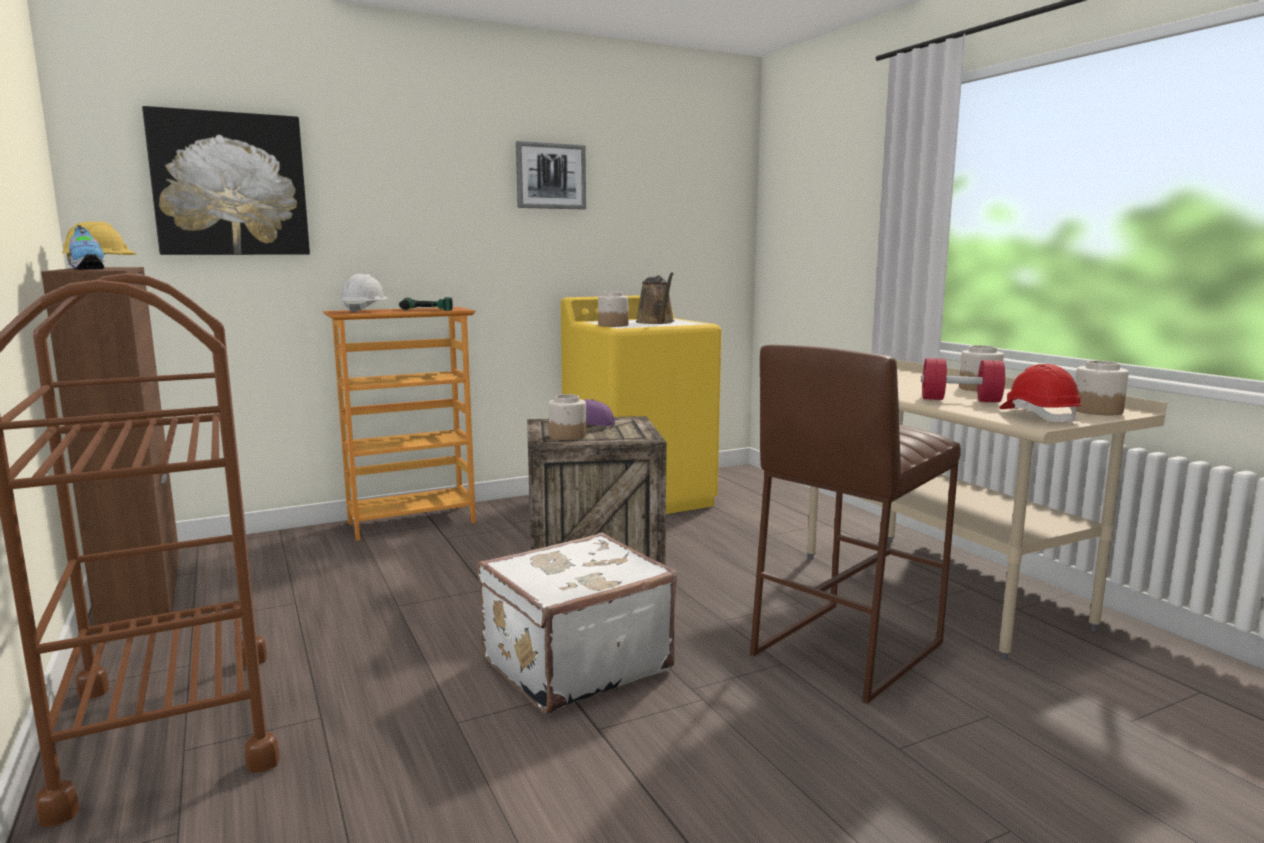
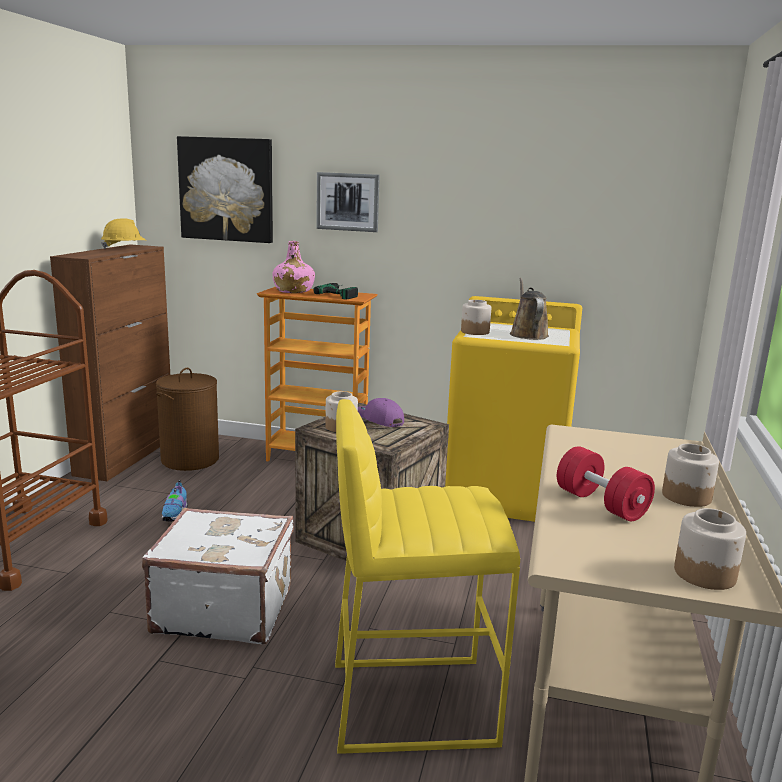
camera: 40 degrees right, 5 degrees up
shoe [69,225,104,270] -> shoe moved to [162,480,188,521]
white hard hat [340,274,388,313] -> pink bottle [273,241,315,293]
picture [516,141,586,210] -> picture moved to [316,172,380,232]
brown watering can [636,272,674,324] -> brown watering can turned 150 degrees clockwise [510,278,549,340]
brown stool [750,345,961,704] -> yellow stool [335,399,520,754]
red hard hat [999,364,1081,425] -> none
none -> brown laundry basket [156,368,219,471]

